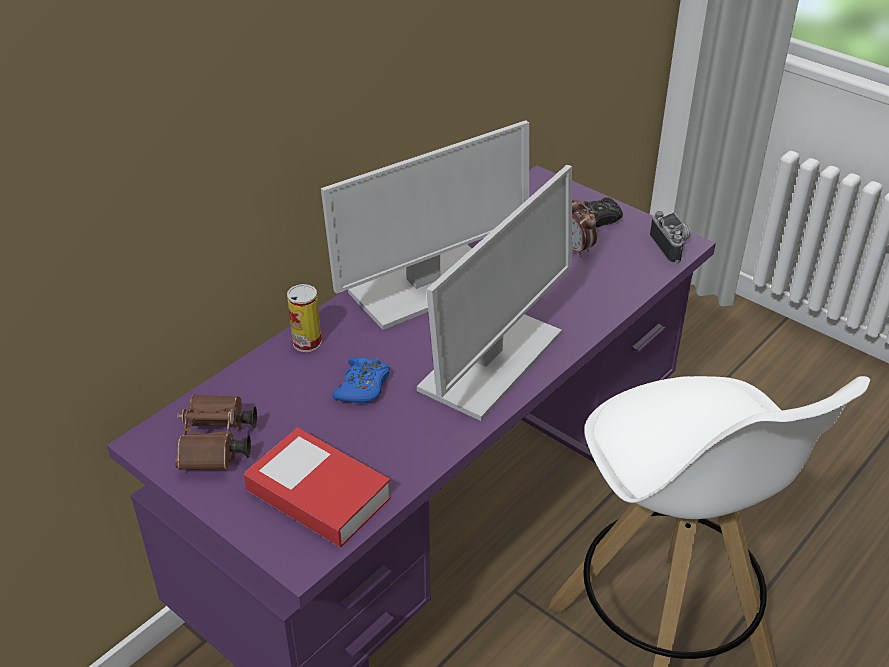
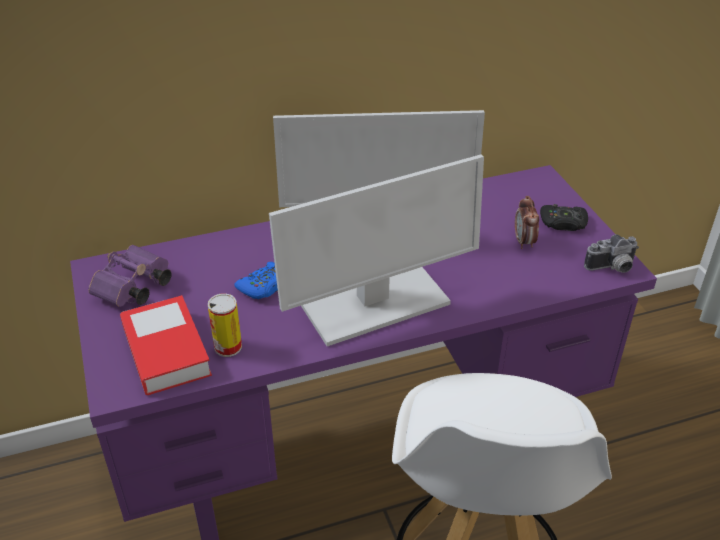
camera: 30 degrees right, 0 degrees up
brown binoculars [175,394,257,470] -> purple binoculars [88,245,171,307]
can [287,284,322,352] -> can moved to [208,293,242,357]
camera [650,211,691,264] -> camera turned 60 degrees clockwise [584,234,639,273]

